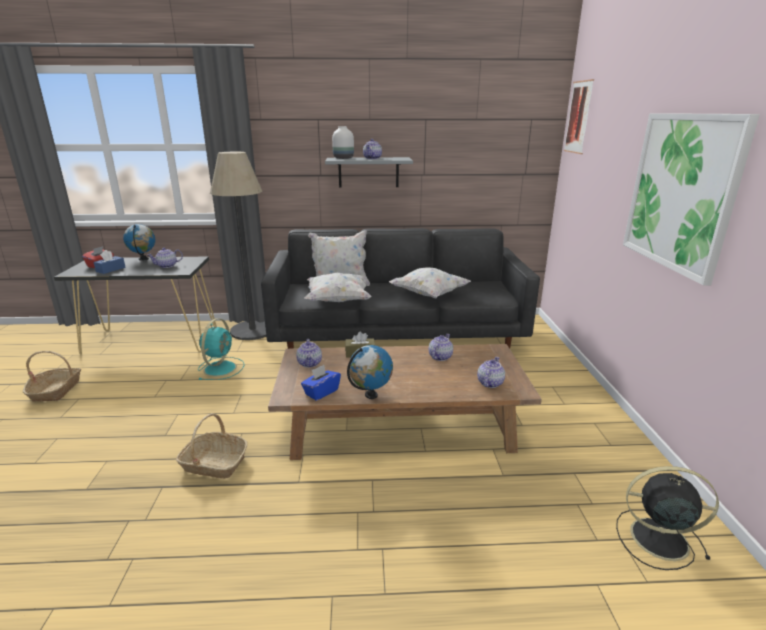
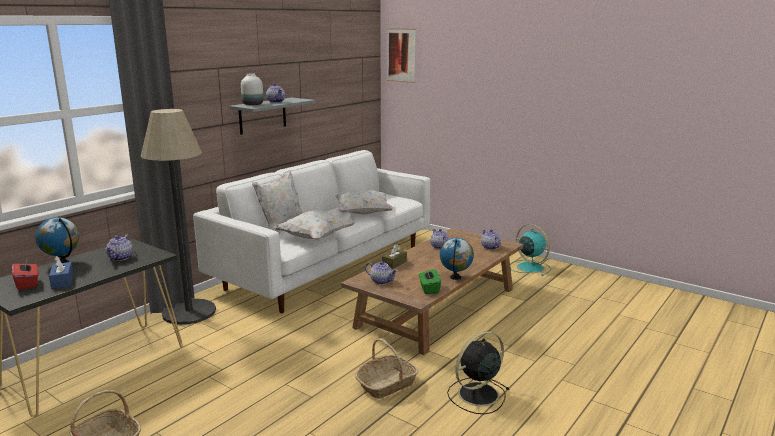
camera: 50 degrees left, 5 degrees down
turquoise fan [198,318,245,380] -> turquoise fan moved to [510,224,551,276]
black sofa [261,228,540,349] -> white sofa [193,150,431,313]
blue tissue box [301,365,341,401] -> green tissue box [419,267,441,294]
black fan [616,466,719,570] -> black fan moved to [447,331,509,414]
picture [623,113,760,286] -> none

